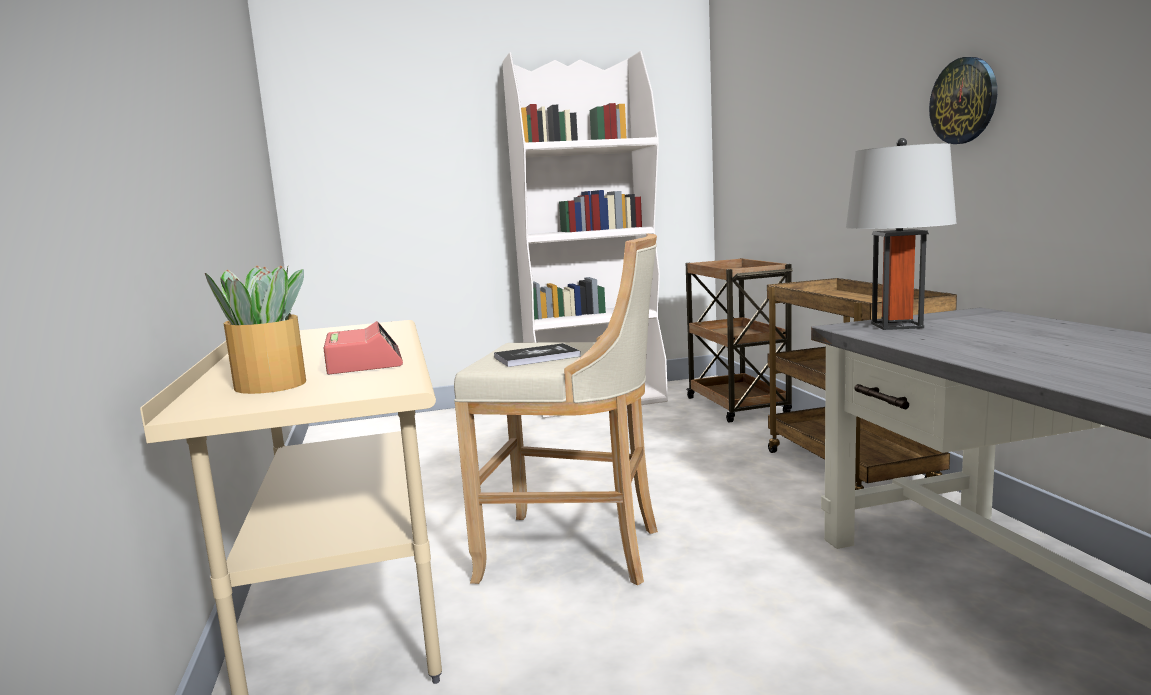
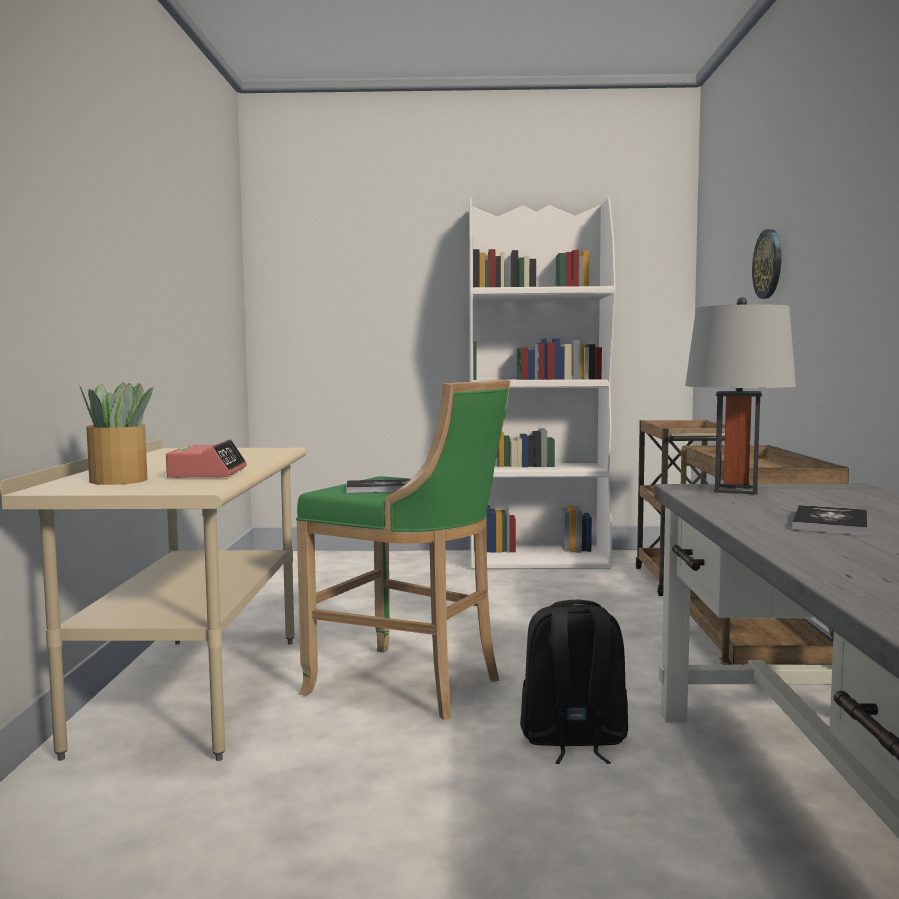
camera: 15 degrees right, 5 degrees down
beige stool [454,234,658,585] -> green stool [296,380,510,720]
wall clock [929,57,997,144] -> wall clock moved to [752,229,781,299]
none -> black backpack [520,600,628,764]
none -> book [791,505,868,536]

